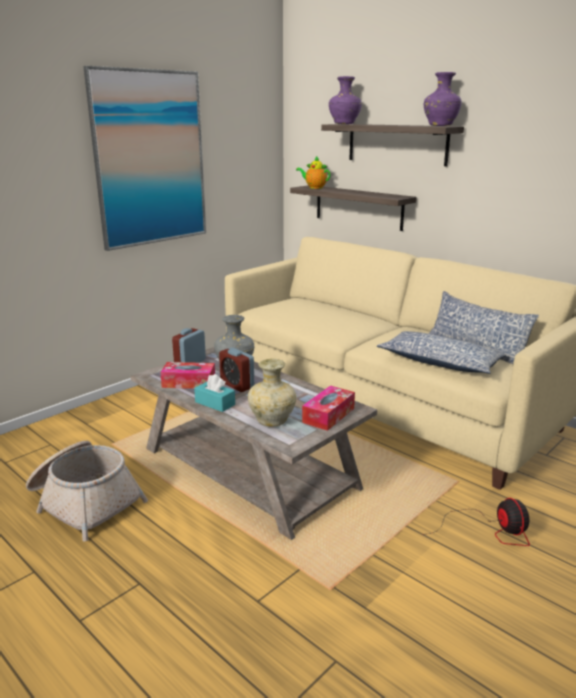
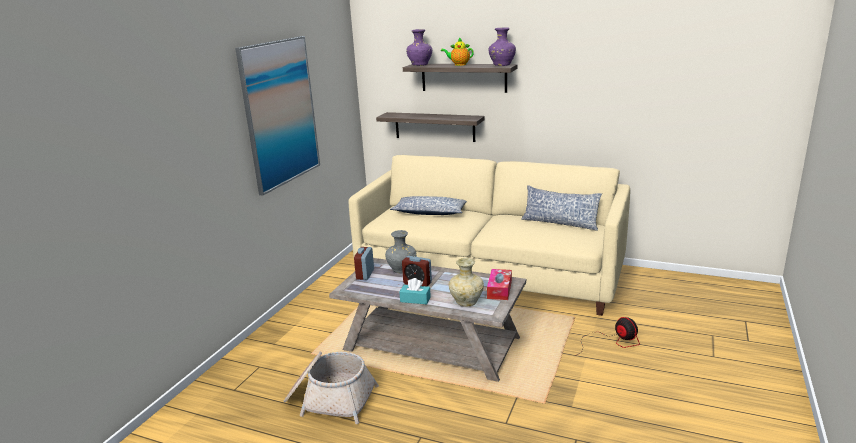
camera: 20 degrees left, 0 degrees up
tissue box [160,362,215,389] -> none
teapot [296,156,331,189] -> teapot moved to [441,37,474,66]
pillow [377,331,506,374] -> pillow moved to [390,196,467,215]

